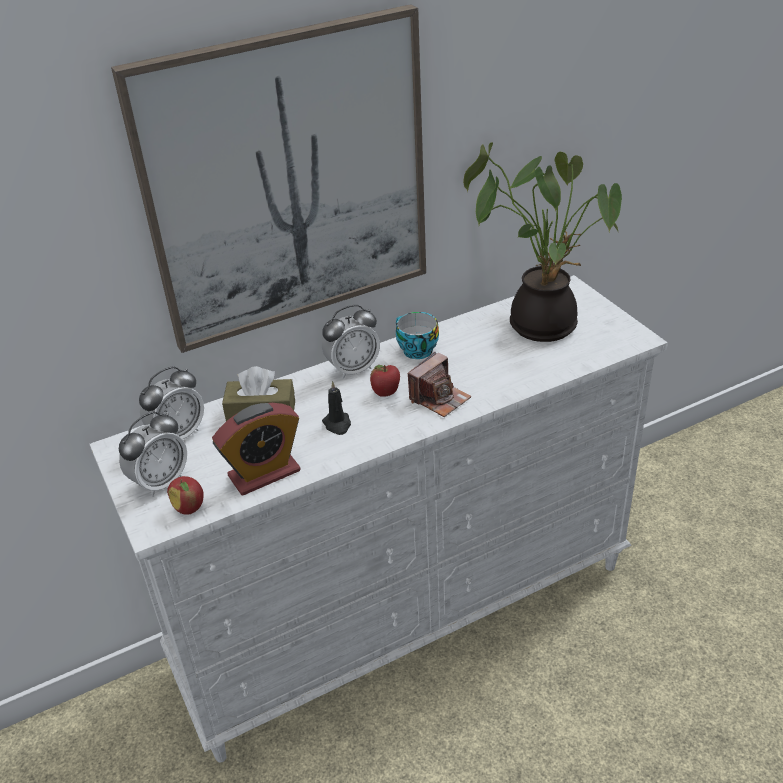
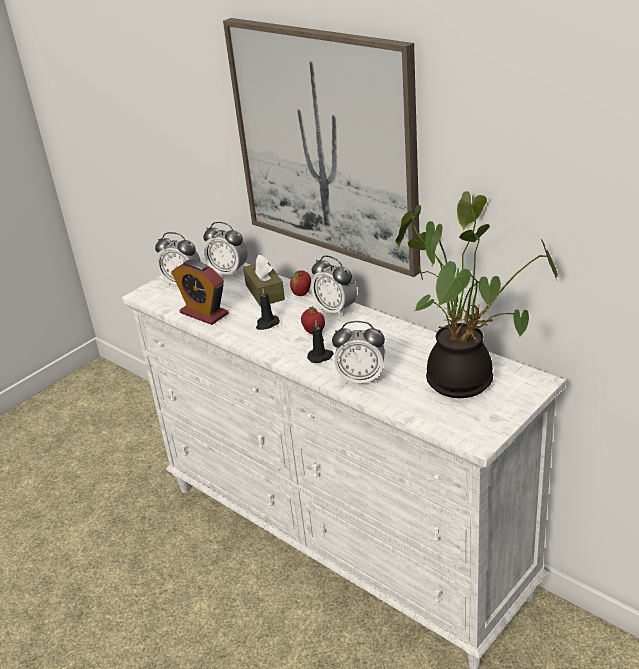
camera: 70 degrees right, 5 degrees down
apple [167,476,204,515] -> apple moved to [290,270,311,296]
cup [396,312,439,359] -> none
camera [408,352,471,417] -> black candle [307,320,334,363]
none -> alarm clock [332,321,385,384]

